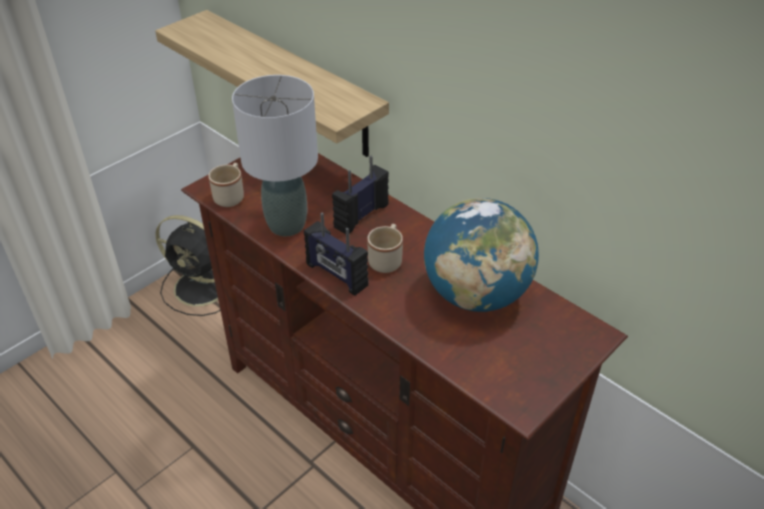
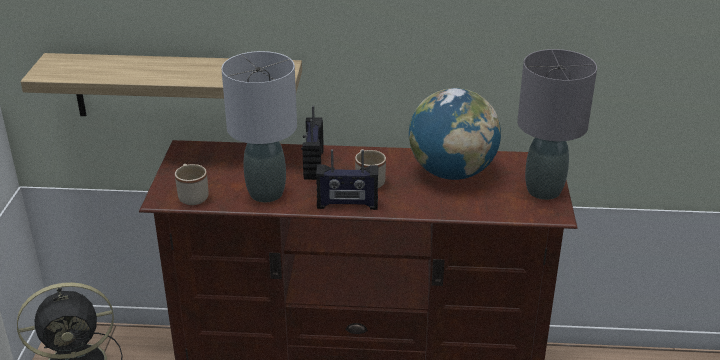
camera: 40 degrees left, 10 degrees down
none -> grey table lamp [517,49,597,200]

